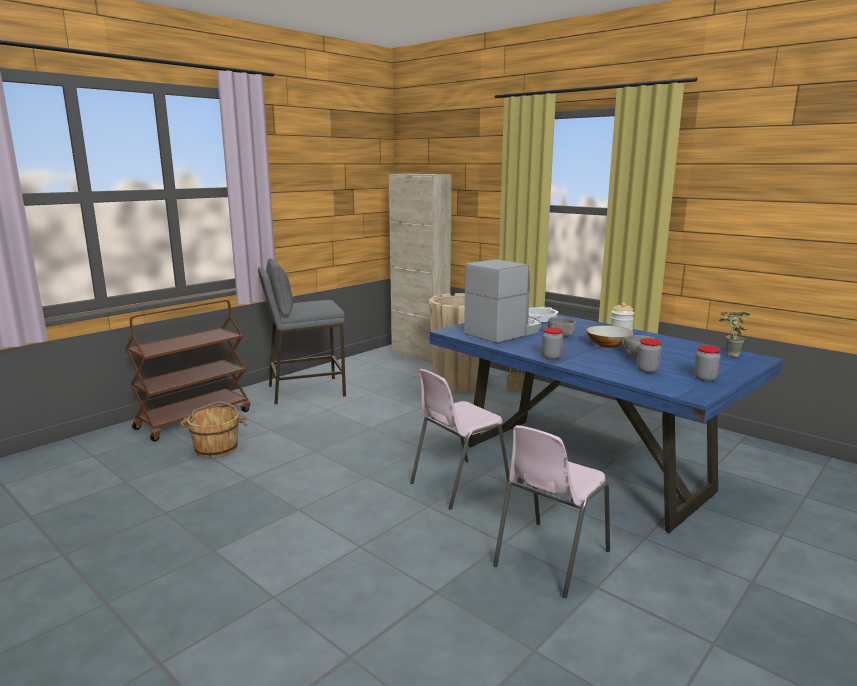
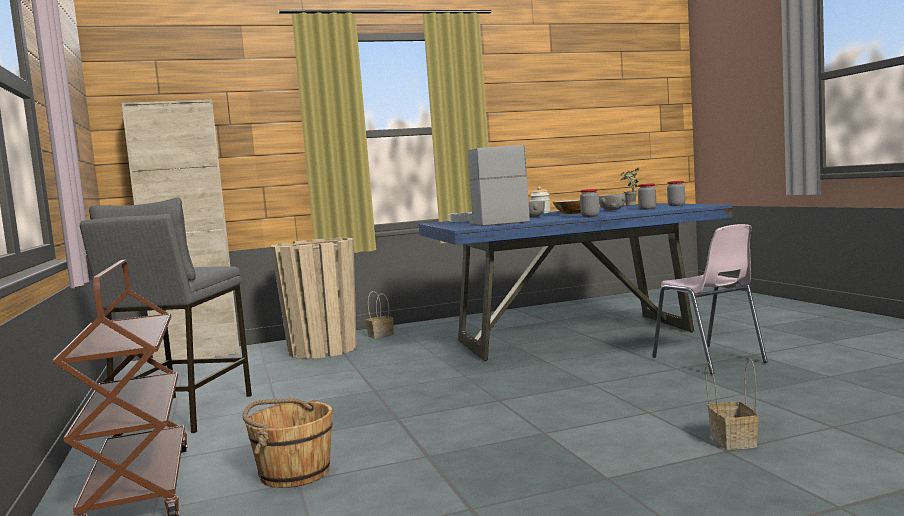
camera: 60 degrees left, 10 degrees down
pink chair [410,369,509,510] -> none
none -> basket [705,359,758,450]

